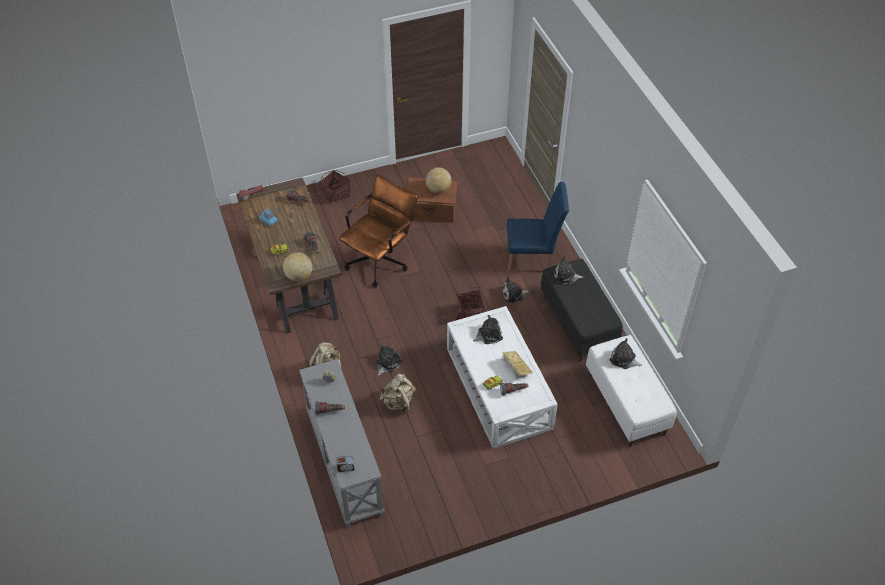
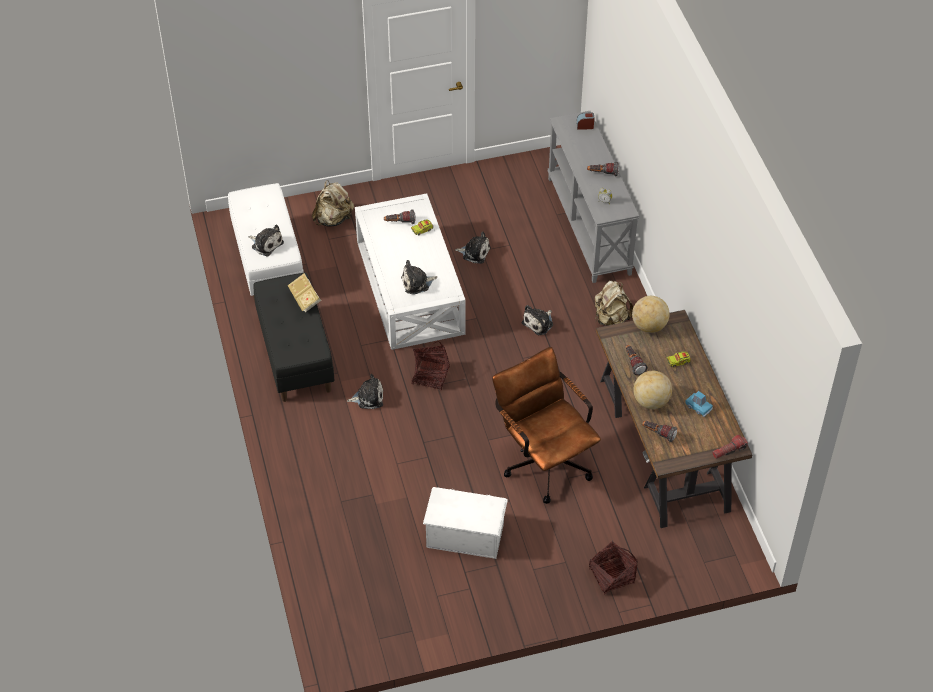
camera: 175 degrees left, 0 degrees up
brown office chair [339,175,418,287] -> brown office chair turned 105 degrees clockwise [492,347,601,504]
beige backpack [380,374,417,413] -> beige backpack moved to [312,180,354,227]
brown storage box [406,178,458,223] -> white storage box [423,487,508,559]
globe [426,167,452,193] -> globe moved to [633,371,672,409]
book [502,351,533,378] -> book moved to [288,273,321,312]
blue chair [505,182,569,274] -> none
plush toy [554,256,583,284] -> plush toy moved to [455,231,491,263]

